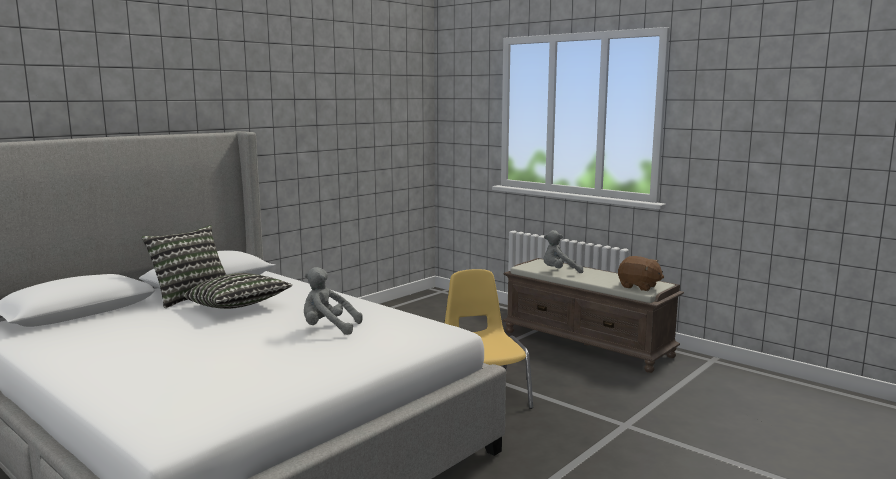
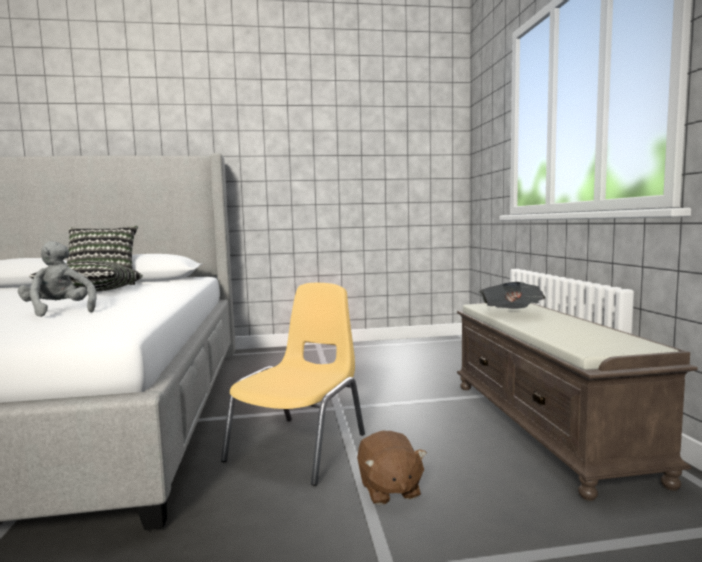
camera: 40 degrees right, 5 degrees down
grey plush toy [543,230,583,273] -> newspaper [479,282,545,309]
brown plush toy [618,256,664,291] -> brown plush toy moved to [357,431,426,505]

